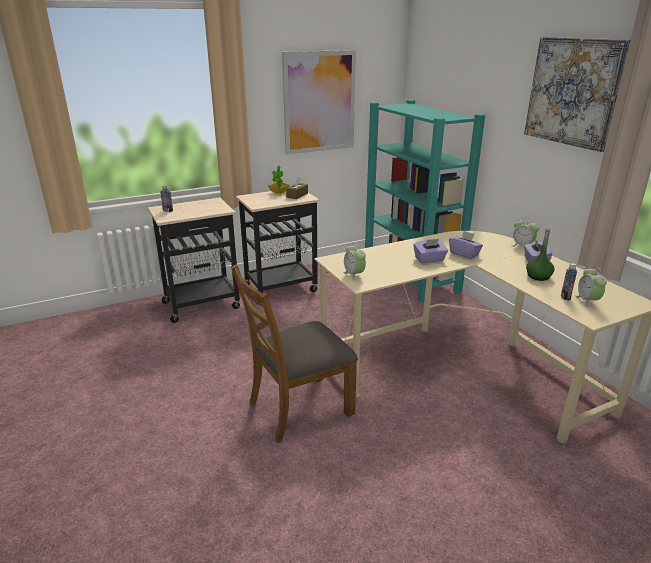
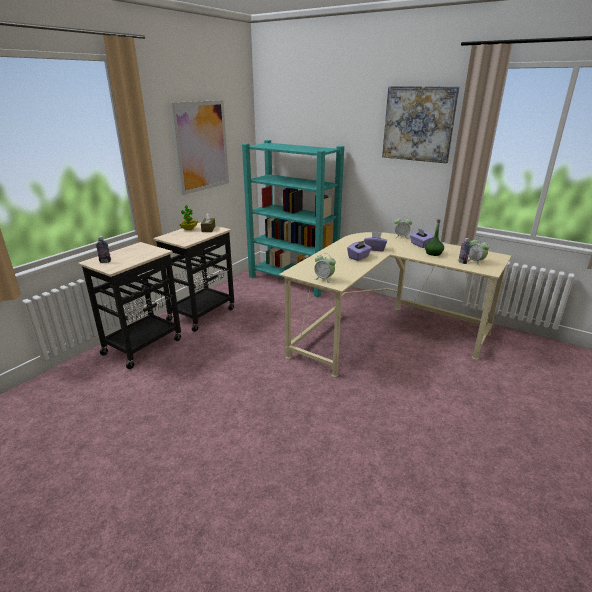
camera: 30 degrees left, 0 degrees up
brown chair [231,264,358,443] -> none

